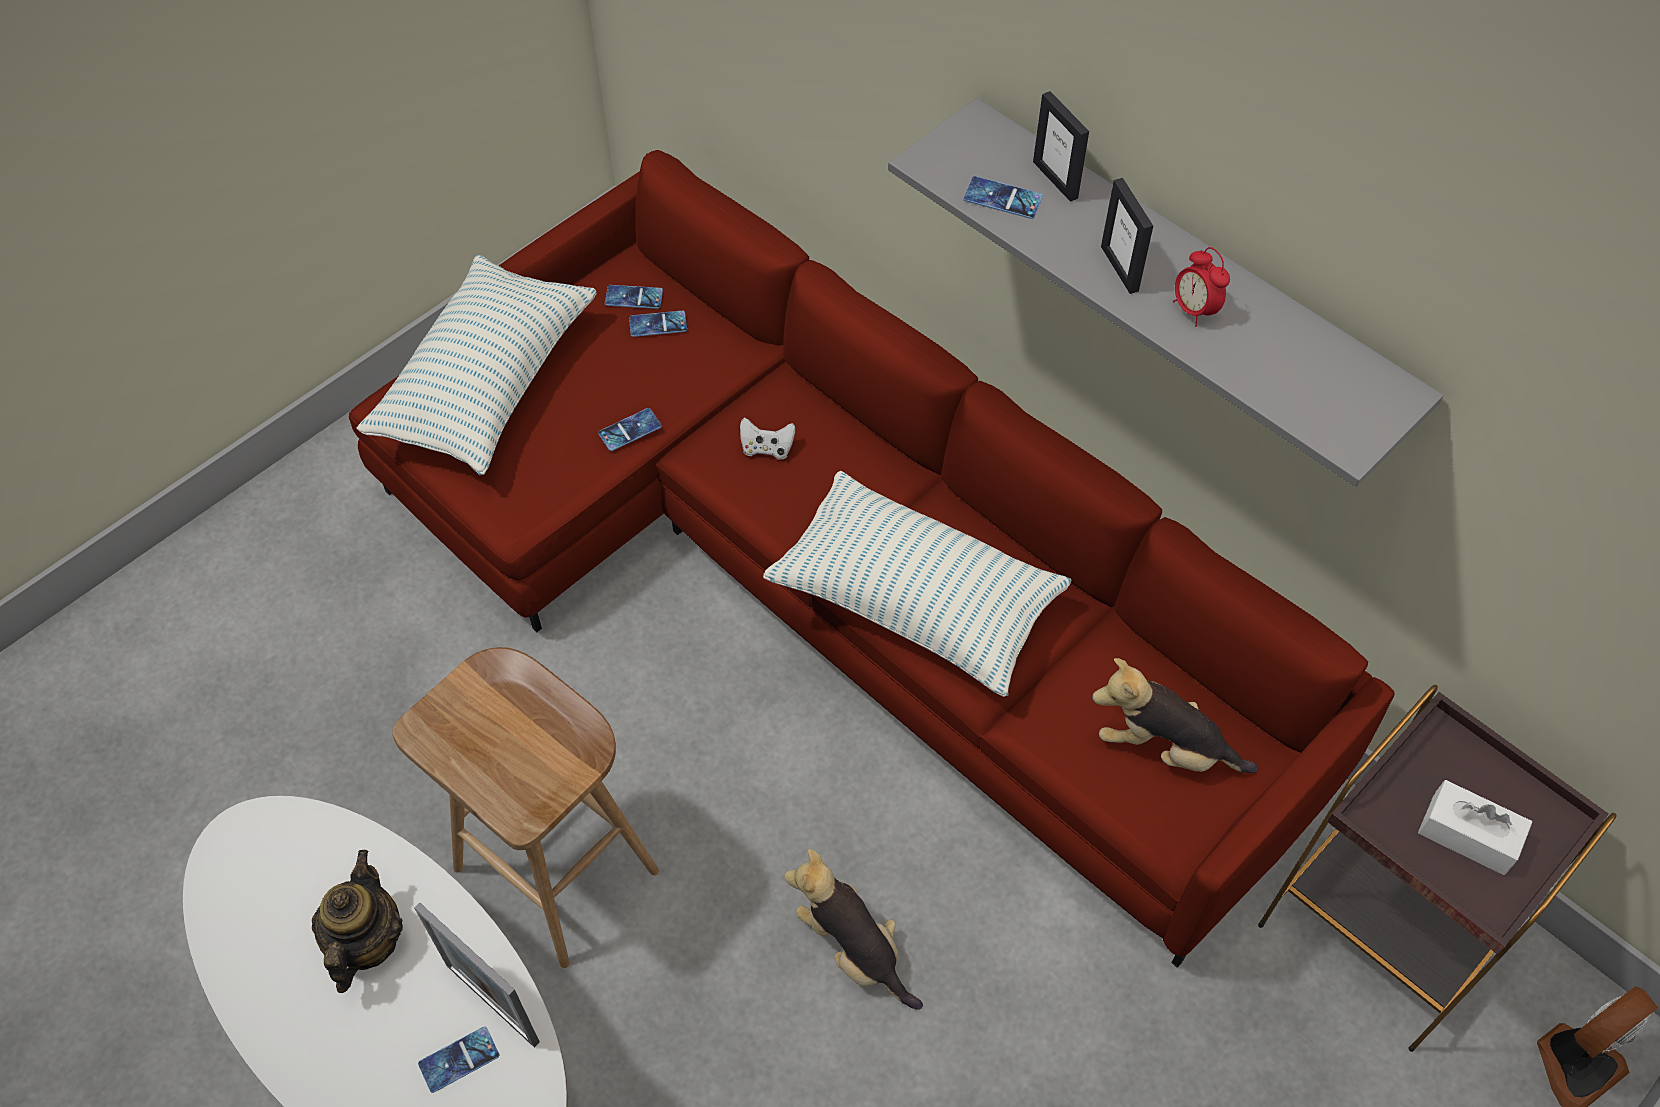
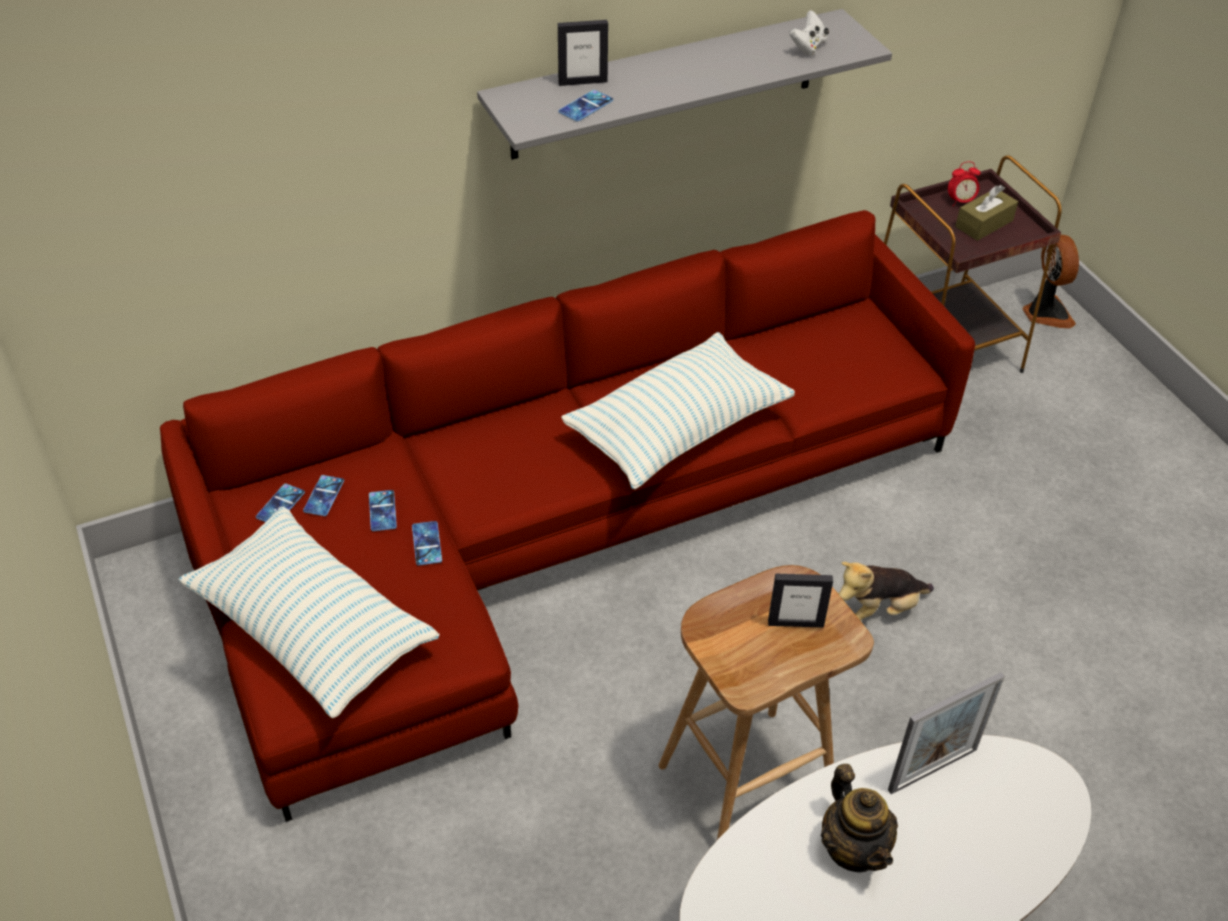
camera: 70 degrees left, 10 degrees down
teapot [312,850,403,993] -> teapot turned 135 degrees counterclockwise [821,764,898,873]
phone [418,1026,500,1093] -> phone moved to [369,490,397,531]
white game controller [740,417,795,460] -> white game controller moved to [789,10,829,56]
plush toy [1092,658,1258,773] -> none
picture frame [1101,178,1153,294] -> picture frame moved to [768,574,833,628]
alarm clock [1173,247,1230,327] -> alarm clock moved to [948,161,981,206]
white tissue box [1418,780,1532,875] -> brown tissue box [955,185,1018,241]

